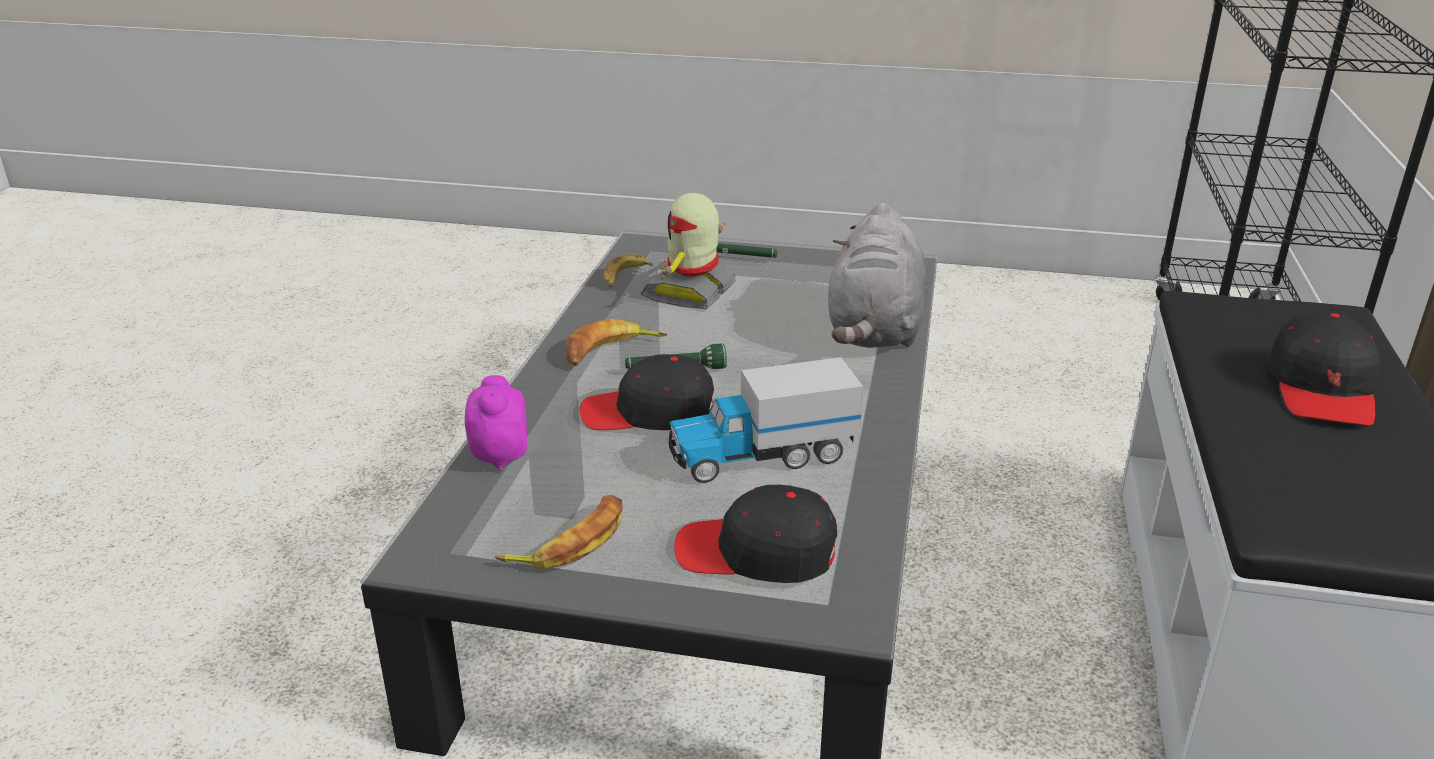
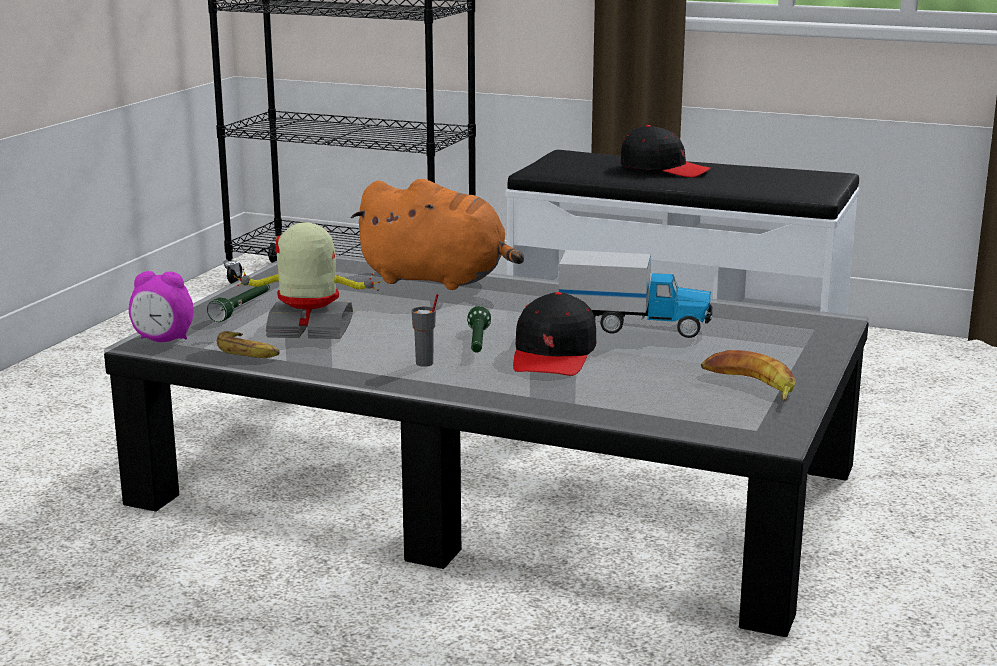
camera: 80 degrees left, 10 degrees down
alarm clock [464,375,527,471] -> alarm clock moved to [129,271,193,342]
banana [564,319,668,366] -> grey cup [411,294,439,367]
toy robot [641,193,736,309] -> toy robot turned 150 degrees clockwise [234,222,381,339]
toy truck [667,357,863,483] -> toy truck turned 75 degrees counterclockwise [559,250,713,338]
black cap [674,485,837,583] -> none
grey plush toy [828,203,927,348] -> orange plush toy [351,179,524,290]

